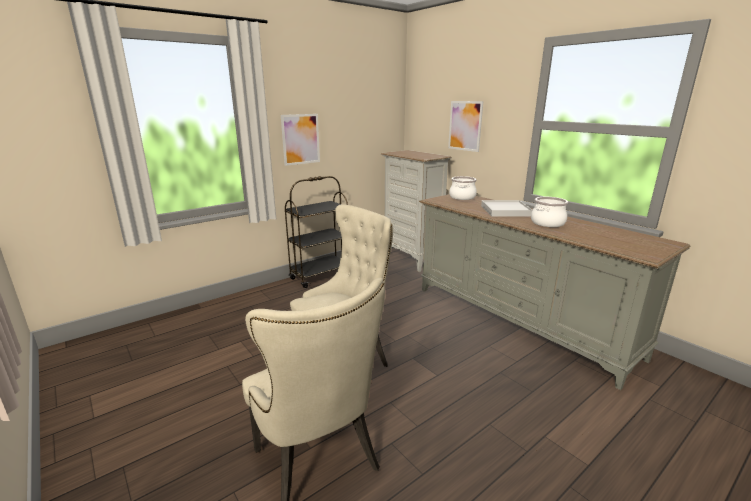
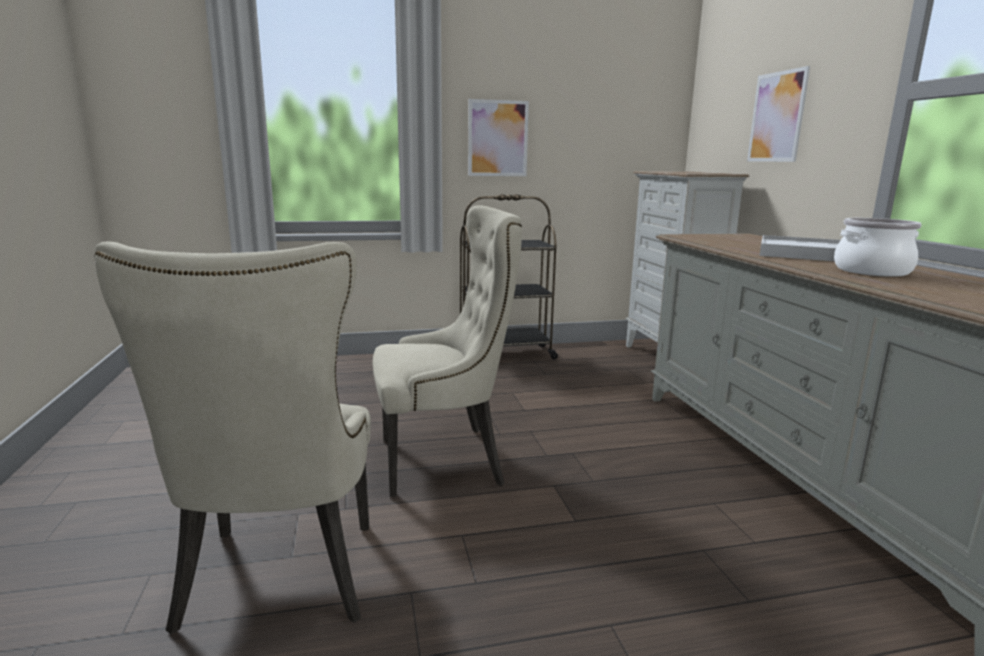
camera: 25 degrees right, 5 degrees down
cooking pot [449,176,477,200] -> none

